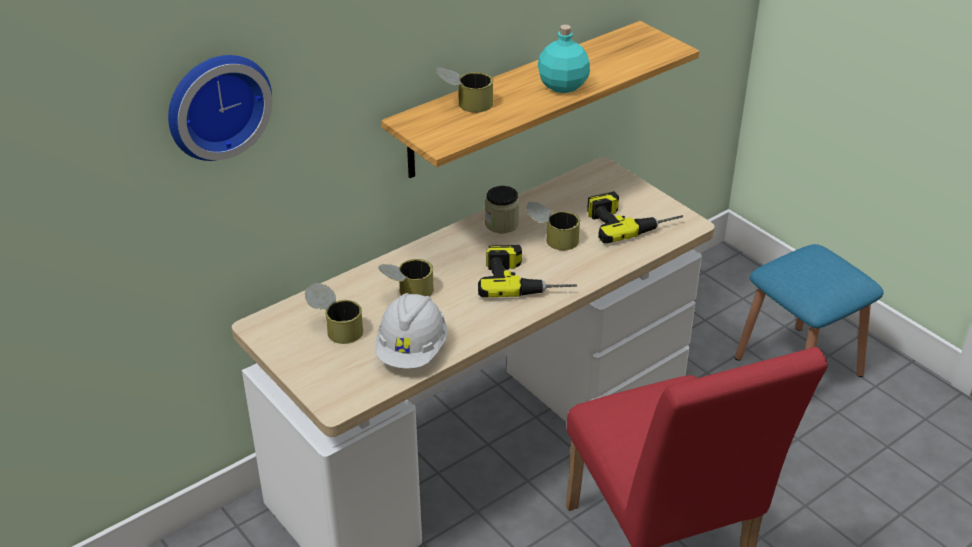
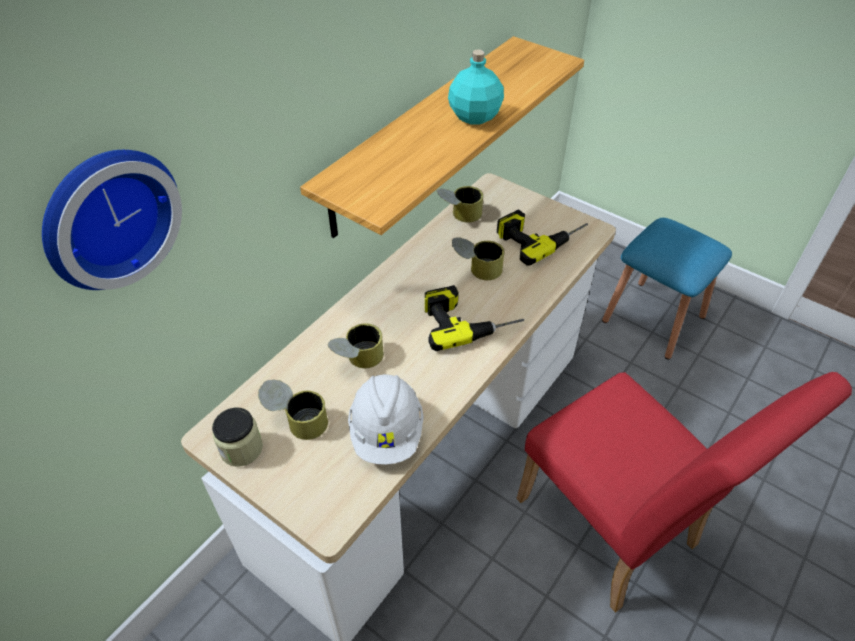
camera: 15 degrees left, 10 degrees up
can [436,67,493,113] -> can moved to [436,186,483,222]
jar [485,186,519,233] -> jar moved to [212,408,263,467]

